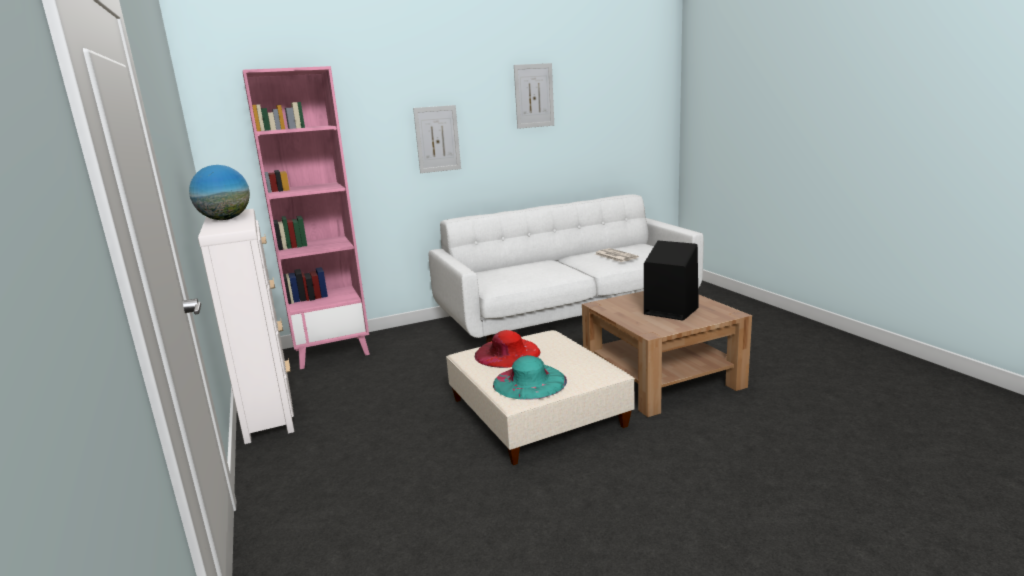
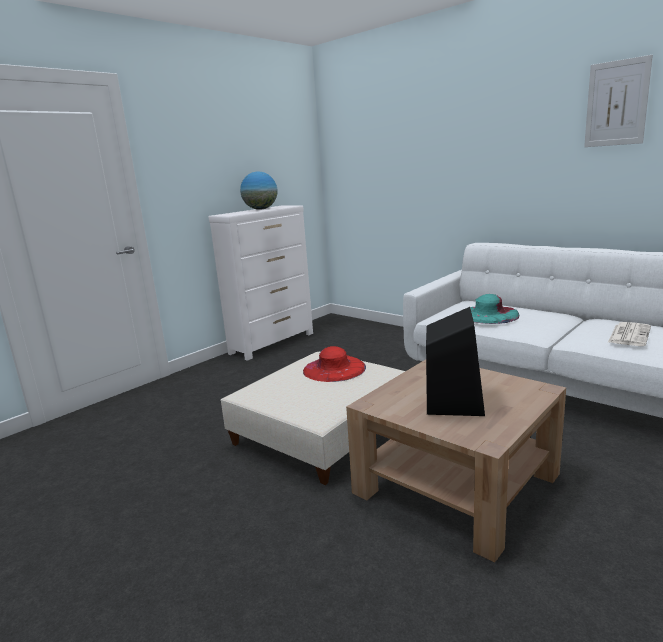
camera: 65 degrees right, 0 degrees up
pink bookcase [243,66,370,369] -> none
picture [413,105,461,173] -> none
turquoise hat [493,355,567,399] -> turquoise hat moved to [470,294,519,324]

